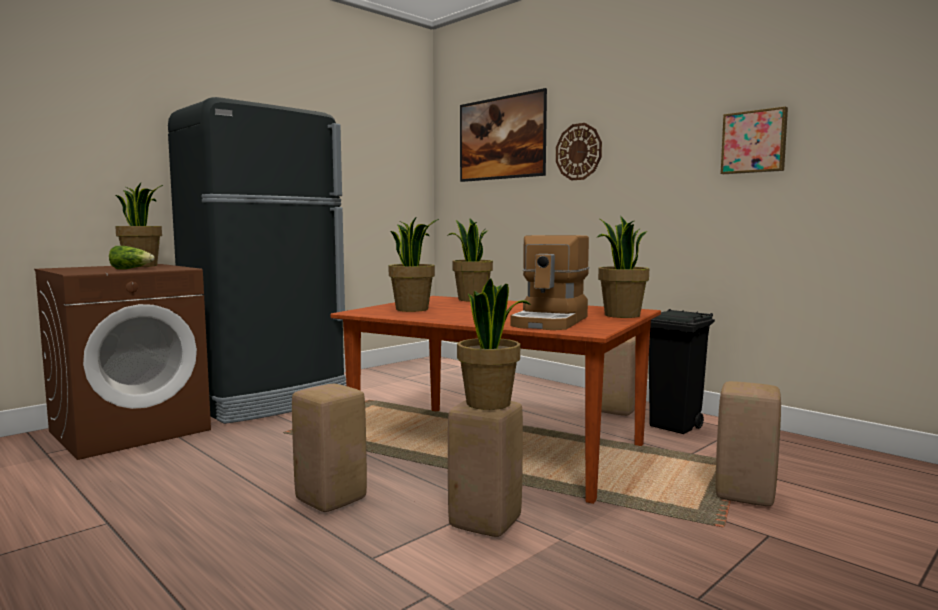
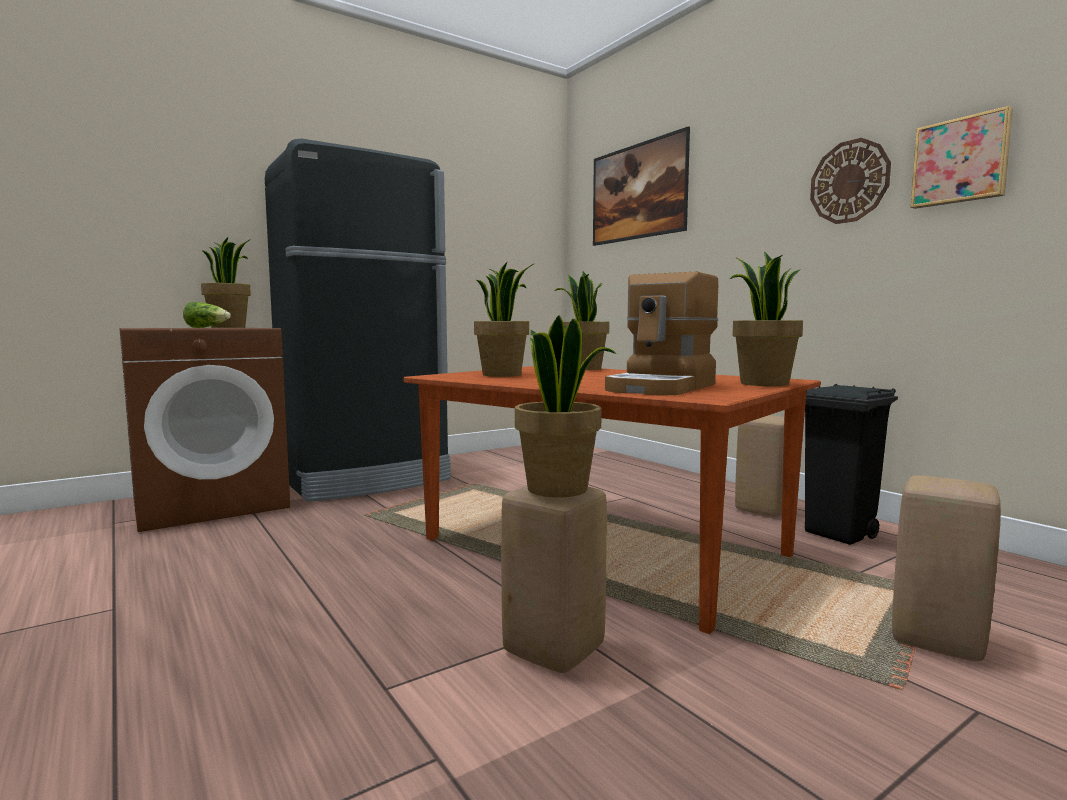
camera: 10 degrees right, 0 degrees up
beige stool [292,384,367,512] -> none
wall clock [556,123,602,180] -> wall clock moved to [810,138,891,224]

